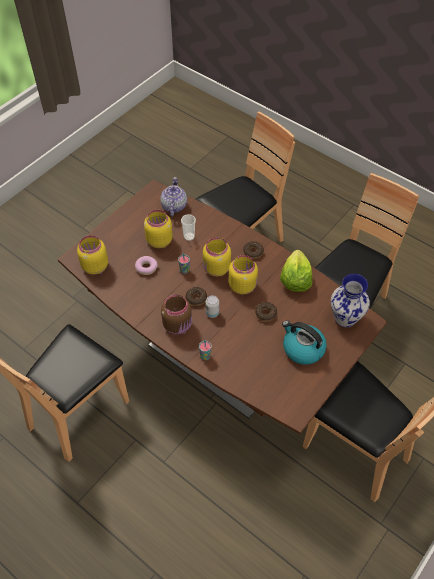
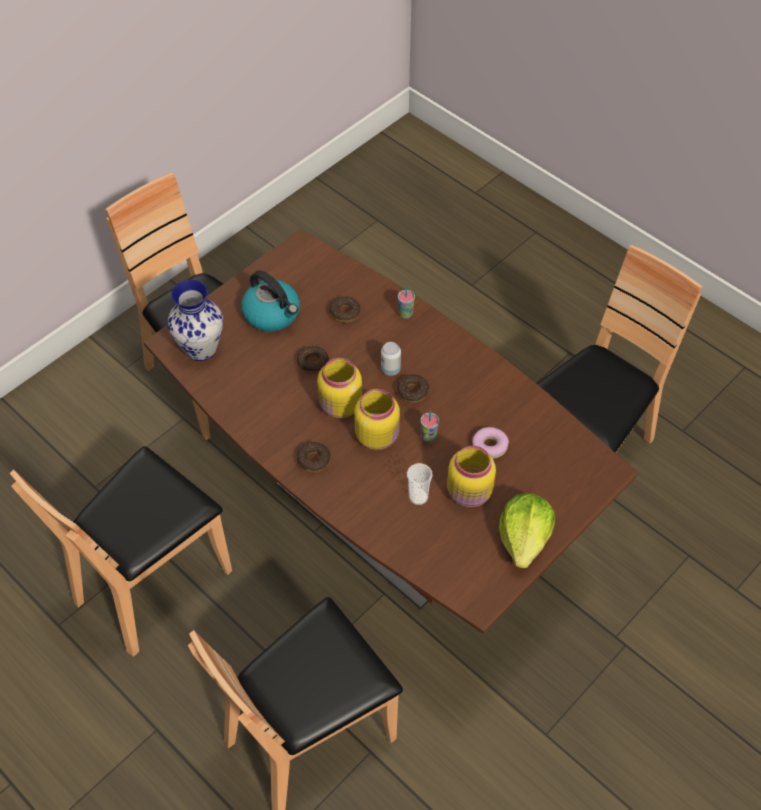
camera: 175 degrees left, 0 degrees up
yellow jar [77,235,108,275] -> none
teapot [160,177,187,216] -> none
brown jar [161,295,192,335] -> none
lettuce [280,250,312,292] -> lettuce moved to [499,493,555,568]
none -> donut [330,296,361,323]

